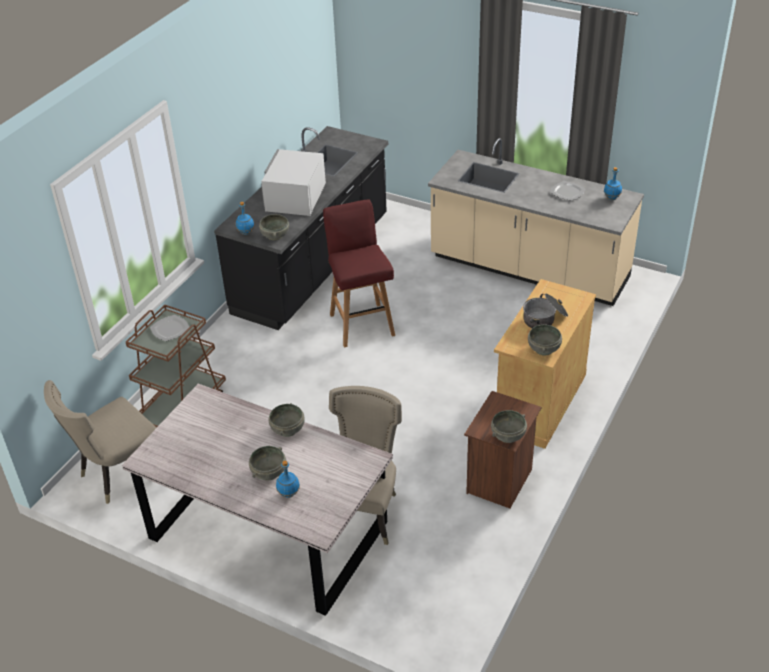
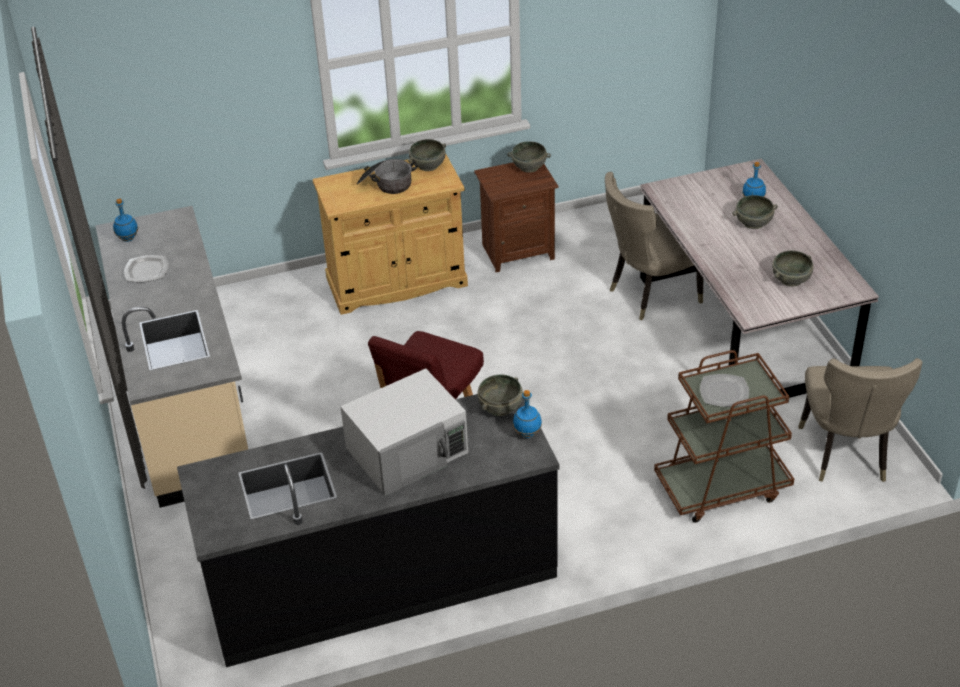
camera: 135 degrees left, 0 degrees up
beige chair [44,380,156,504] -> beige chair turned 90 degrees clockwise [798,358,923,482]
grey bowl [269,403,305,437] -> grey bowl moved to [772,251,813,286]

